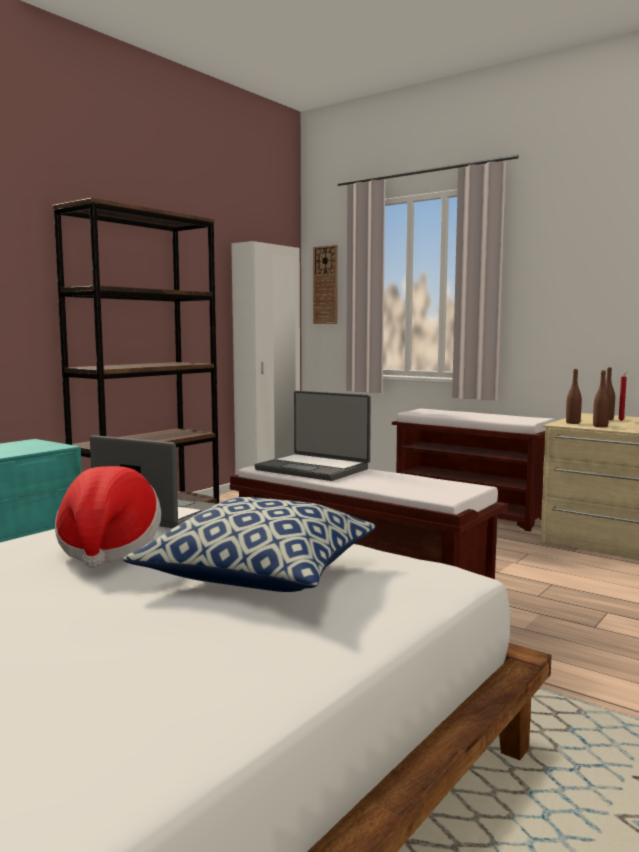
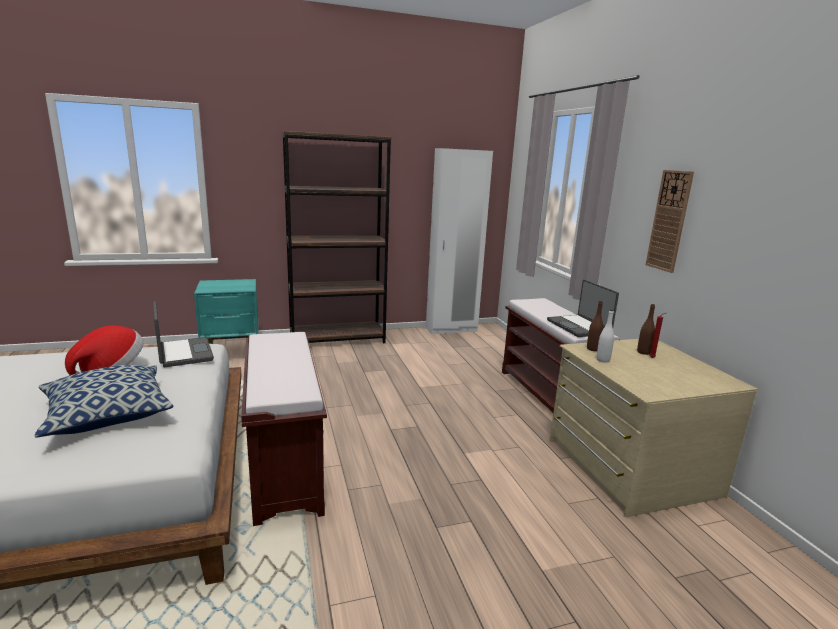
camera: 35 degrees right, 10 degrees up
laptop [254,391,371,481] -> laptop moved to [547,280,619,337]
wall clock [313,245,338,324] -> wall clock moved to [646,170,694,273]
brown bottle [593,371,610,427] -> white bottle [597,309,614,363]

